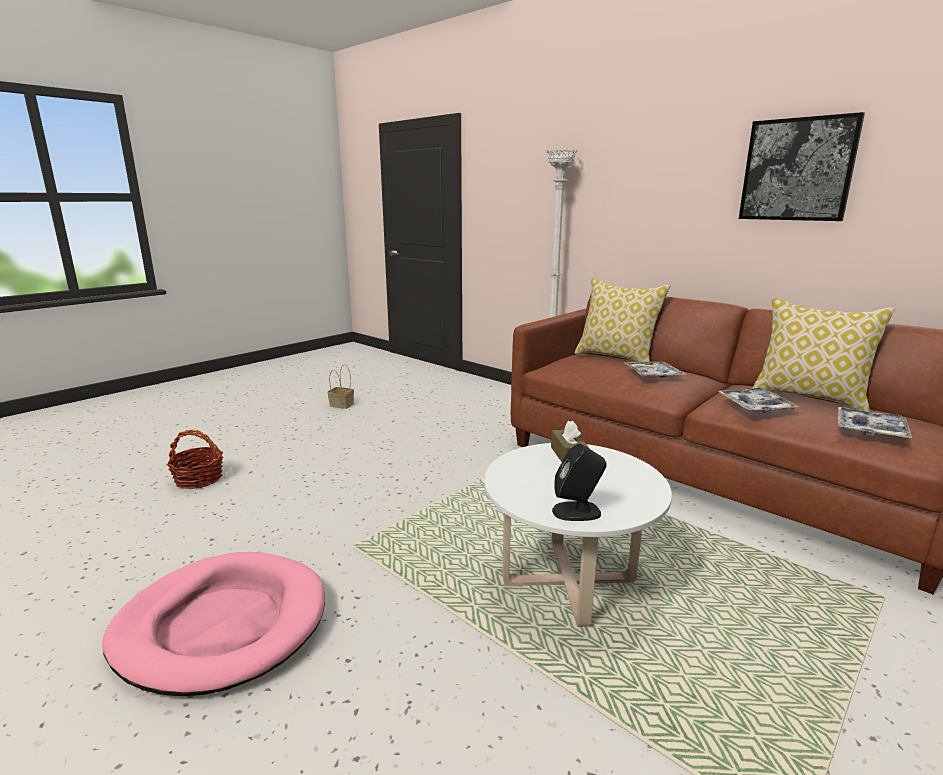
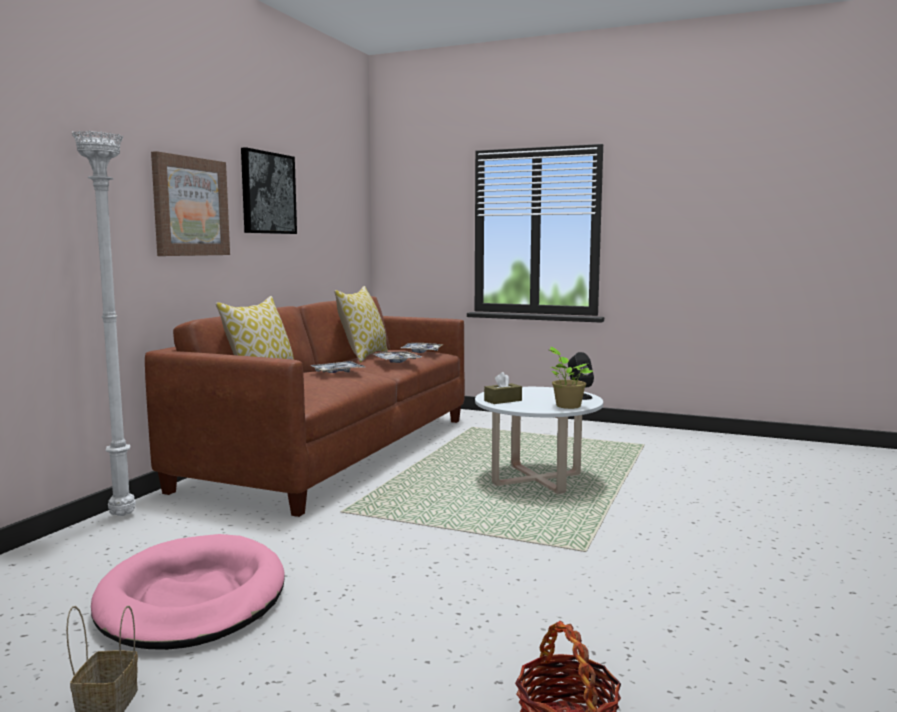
camera: 110 degrees left, 10 degrees down
pink dog bed [102,552,325,696] -> pink dog bed moved to [91,534,285,650]
none -> picture [151,151,230,256]
none -> potted plant [549,347,593,409]

